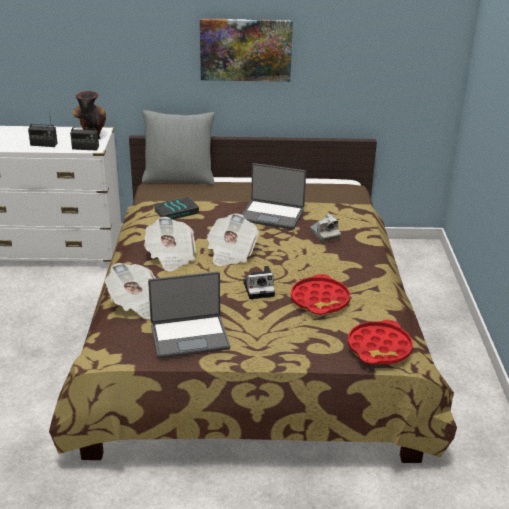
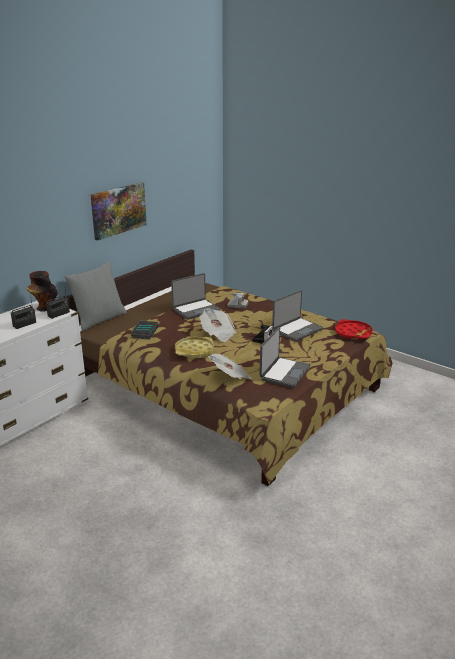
camera: 50 degrees left, 5 degrees down
newspaper [144,217,196,272] -> yellow tray [175,337,214,358]
red tray [291,274,350,314] -> laptop [272,290,323,342]

